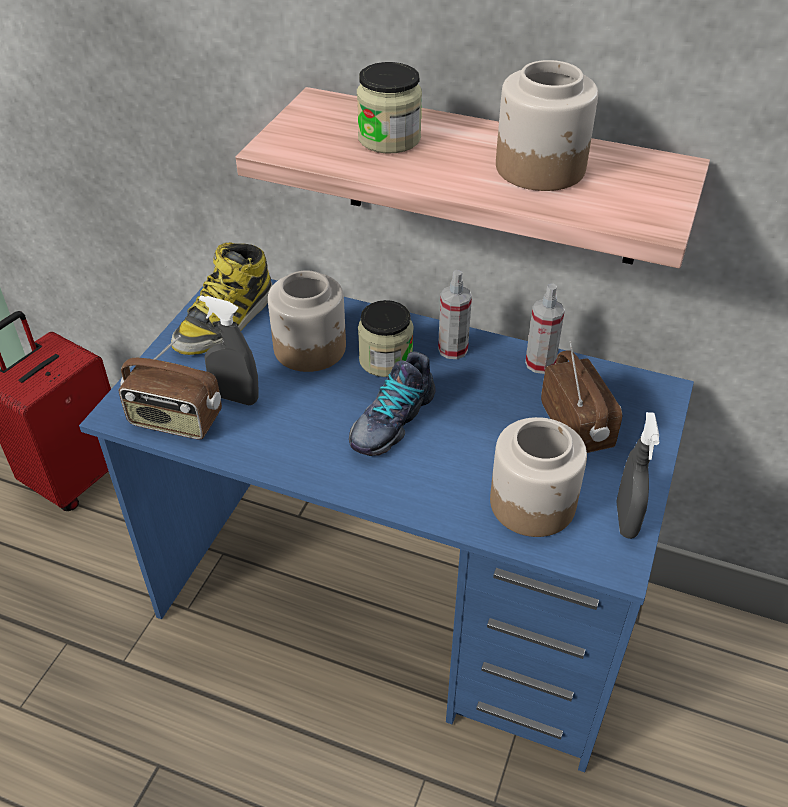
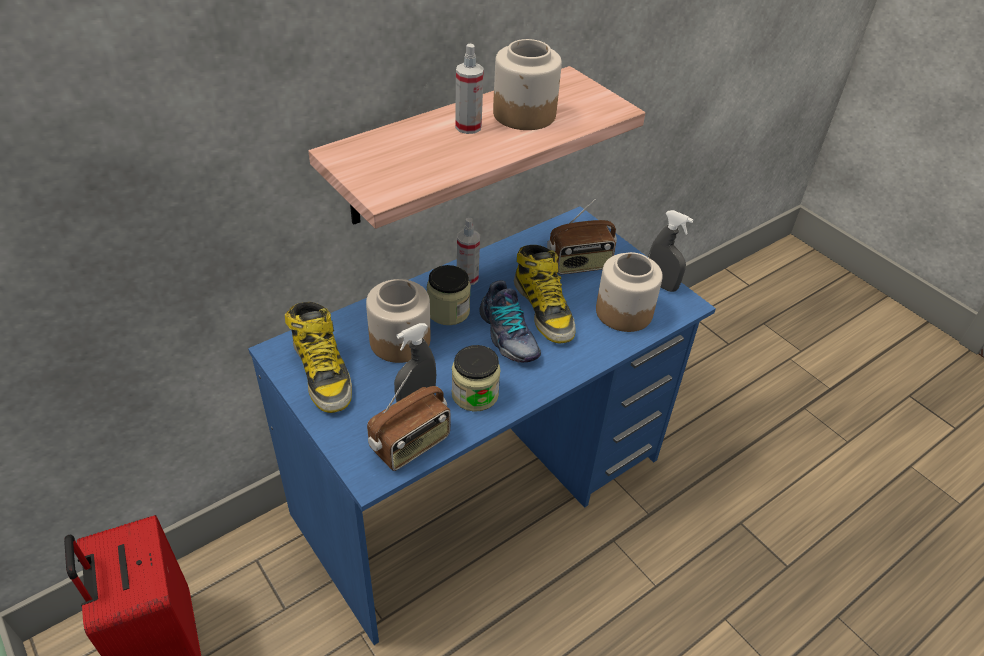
camera: 60 degrees left, 0 degrees up
jar [357,62,422,154] -> jar moved to [452,345,501,412]
spray bottle [525,284,565,374] -> spray bottle moved to [455,44,484,134]
radio [541,342,622,453] -> radio turned 150 degrees clockwise [547,200,617,274]
none -> boot [514,245,575,343]

